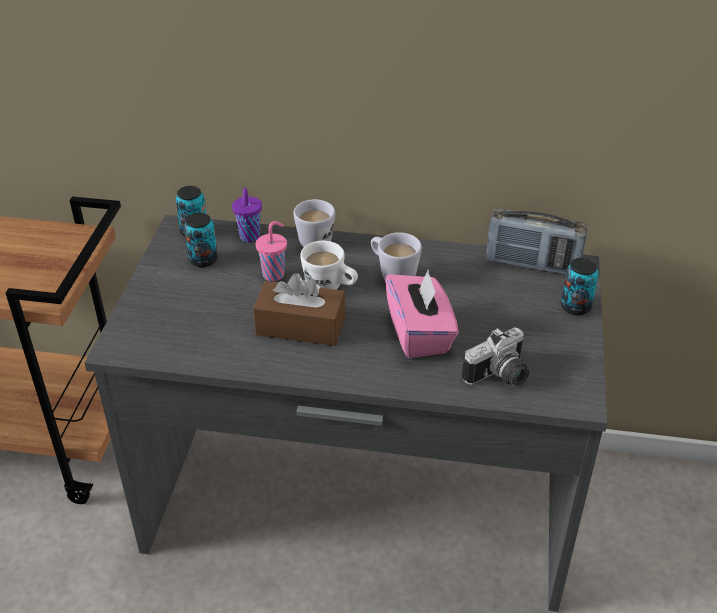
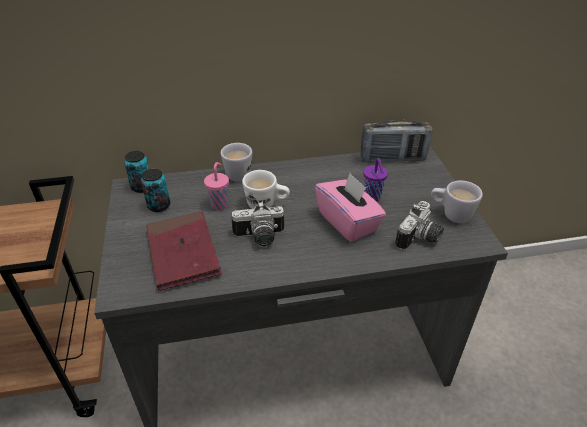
camera: 20 degrees left, 0 degrees up
purple cup [232,188,262,242] -> purple cup moved to [363,158,388,201]
brown tissue box [253,273,345,346] -> camera [232,201,284,247]
white mug [371,232,422,280] -> white mug moved to [431,180,483,223]
can [561,258,599,315] -> none
none -> red book [146,211,222,291]

